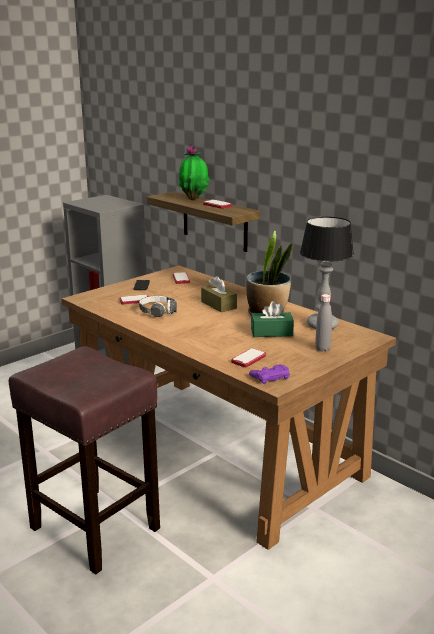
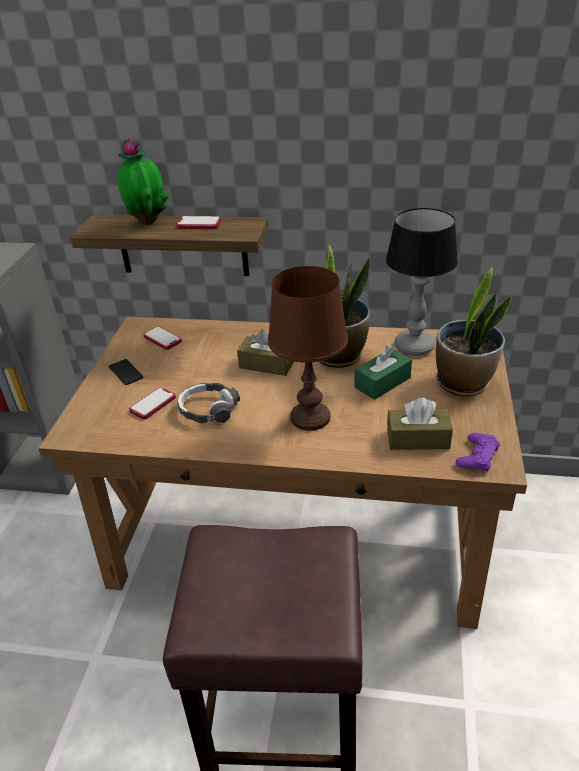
camera: 35 degrees left, 15 degrees up
phone [231,348,266,367] -> brown tissue box [387,398,453,450]
grey bottle [315,294,332,352] -> potted plant [436,267,512,396]
none -> brown table lamp [268,266,348,431]

